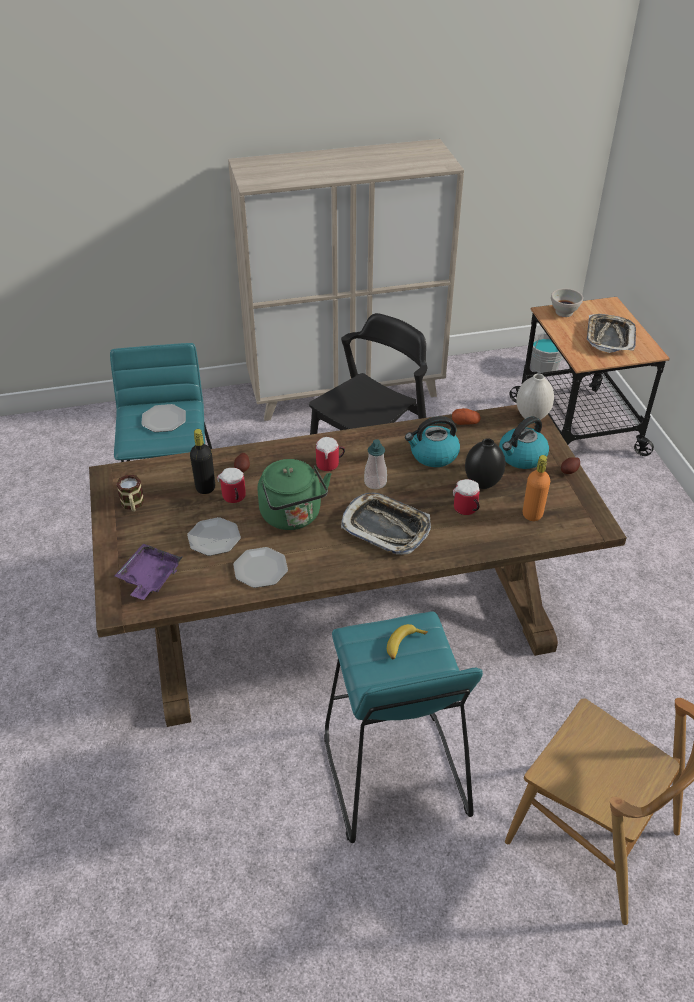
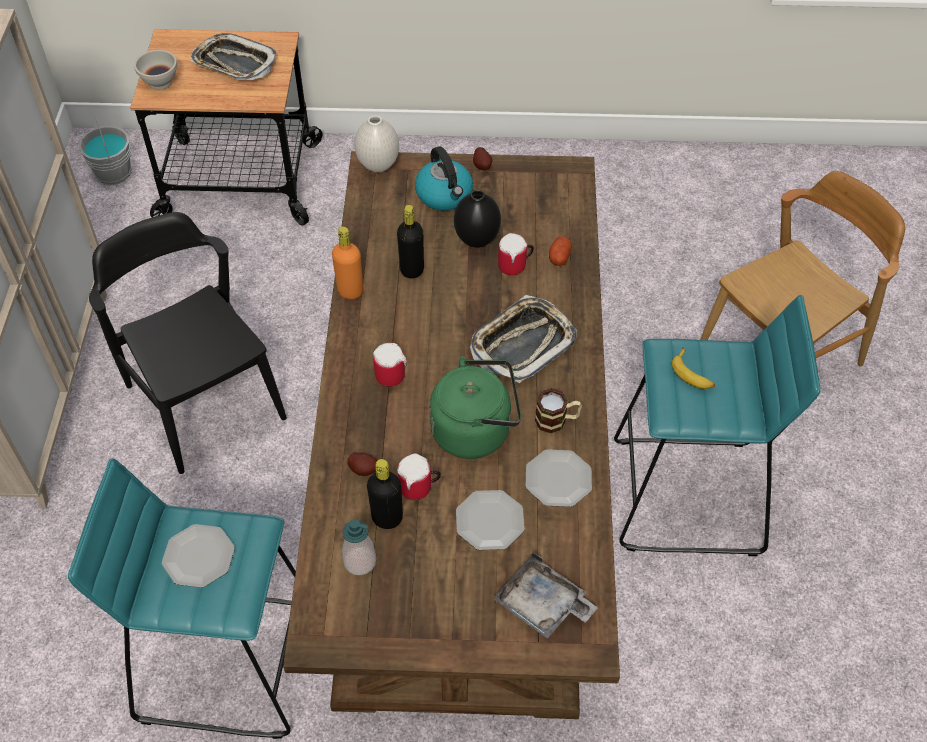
camera: 75 degrees left, 10 degrees up
purple tray [115,544,183,600] -> grey tray [493,552,598,639]
mug [116,475,144,512] -> mug moved to [535,388,582,433]
soap dispenser [364,439,387,489] -> soap dispenser moved to [342,519,376,575]
kettle [405,416,460,467] -> black bottle [397,205,424,279]
potato [452,408,481,425] -> potato moved to [549,236,572,266]
orange bottle [523,455,550,521] -> orange bottle moved to [332,226,363,299]

